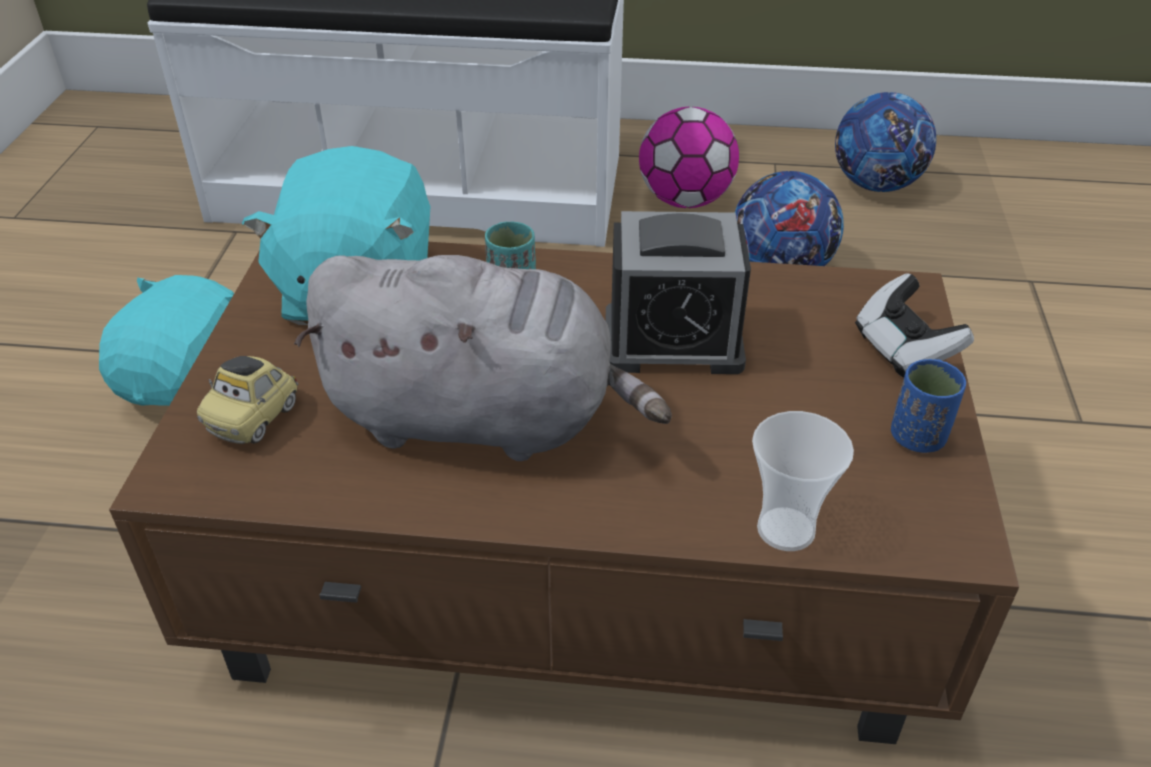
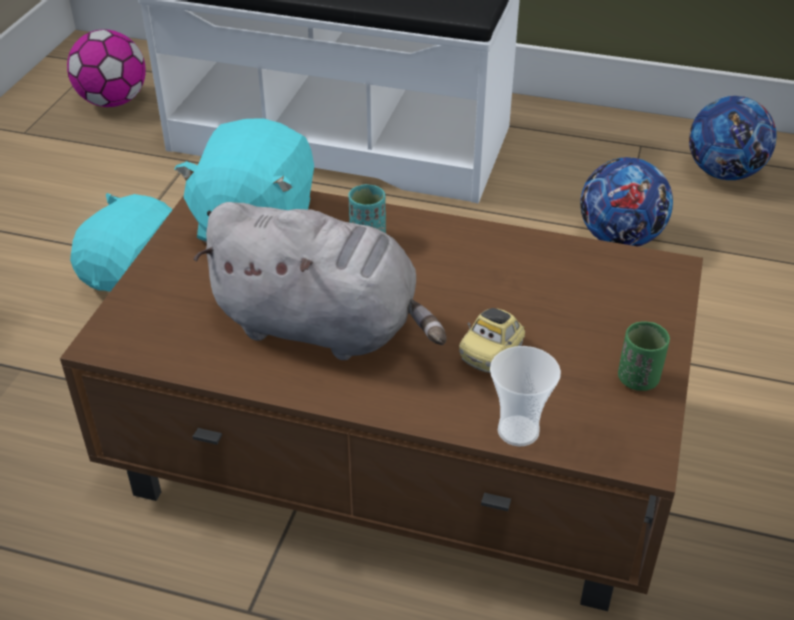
camera: 10 degrees right, 0 degrees up
toy car [197,356,298,444] -> toy car moved to [459,308,525,373]
alarm clock [606,211,751,374] -> none
football [639,107,739,208] -> football moved to [67,29,146,107]
game controller [855,273,974,377] -> none
blue cup [891,359,966,453] -> green cup [618,321,670,391]

